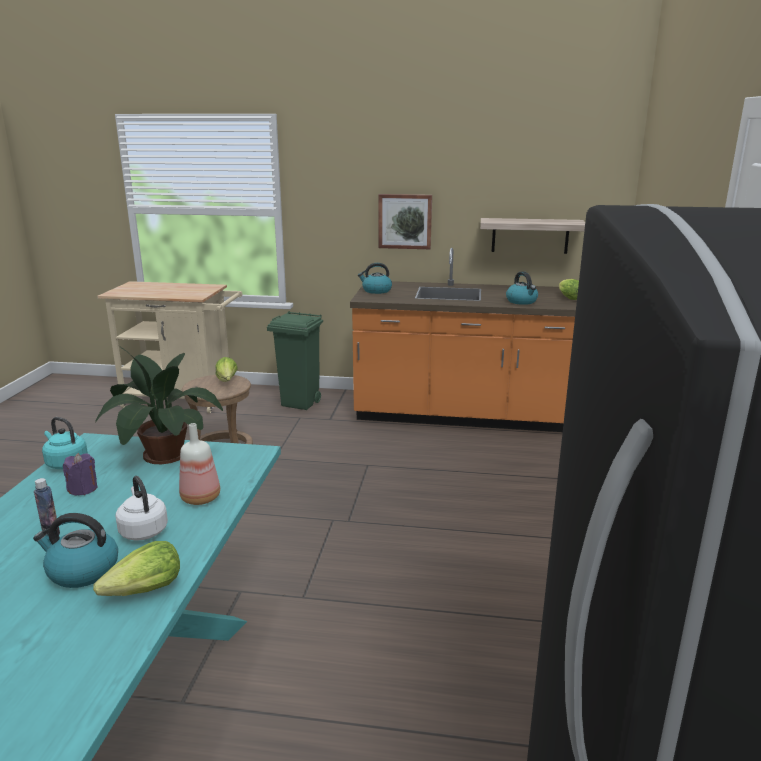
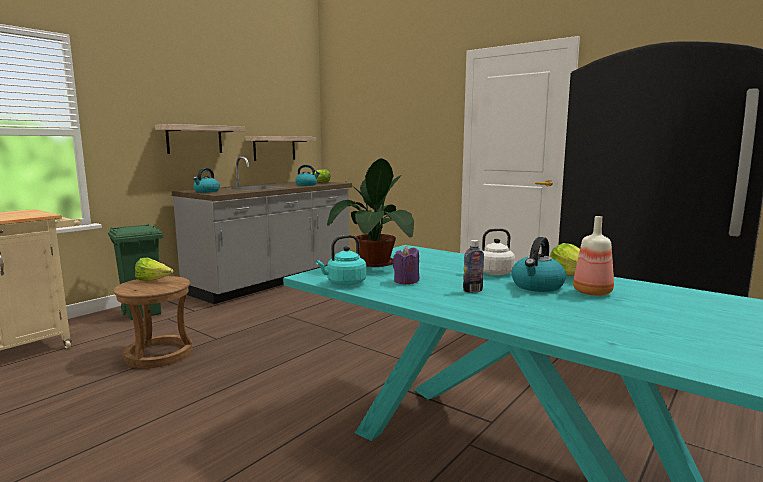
camera: 60 degrees left, 10 degrees down
bottle [179,423,220,505] -> bottle moved to [573,216,614,296]
orange counter [350,248,577,432] -> grey counter [171,156,352,304]
picture [378,194,432,249] -> shelf [155,124,245,154]

